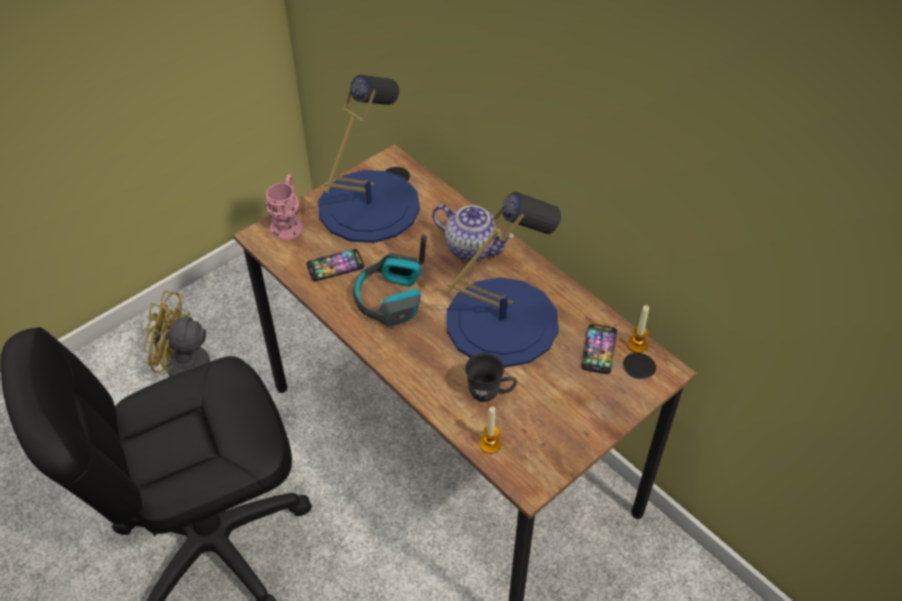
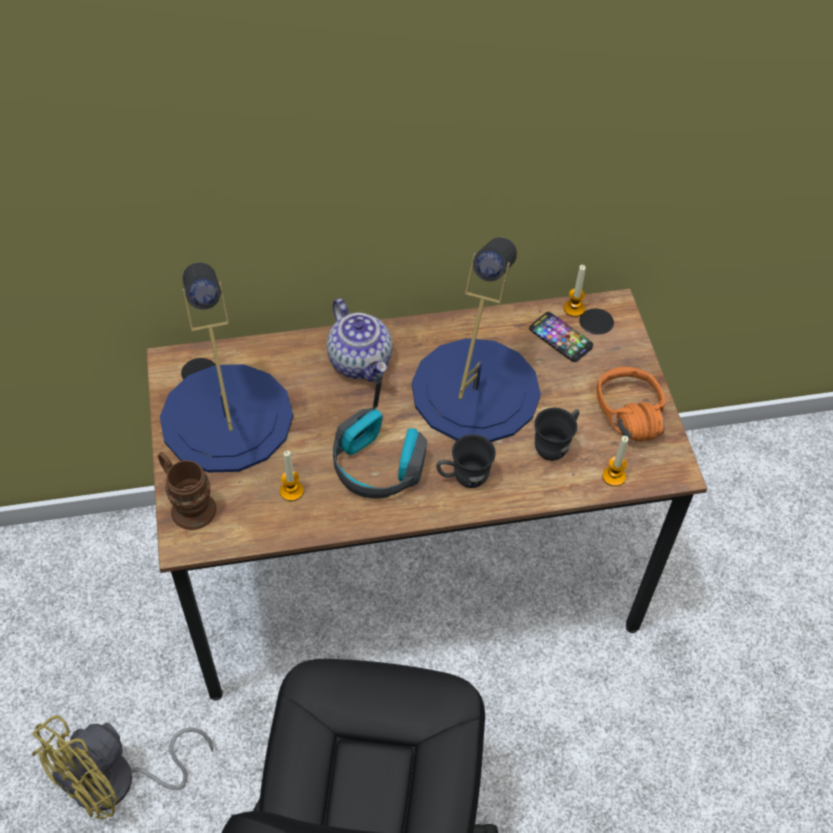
camera: 60 degrees left, 5 degrees up
pink mug [265,174,303,240] -> brown mug [158,452,216,530]
phone [307,249,364,281] -> candle [280,450,304,501]
teapot [432,204,514,261] -> teapot turned 90 degrees clockwise [327,299,392,382]
none -> grey mug [436,434,496,488]
none -> orange headphones [596,367,665,441]

